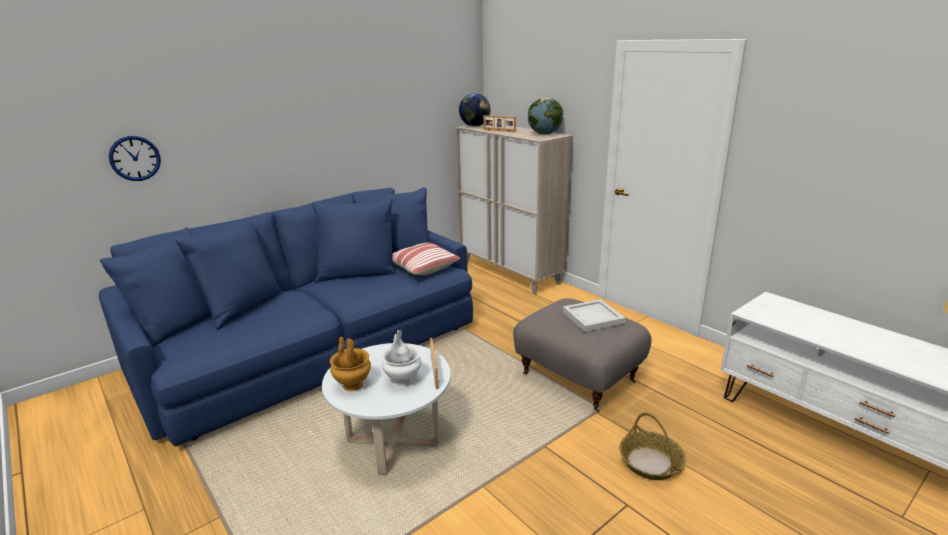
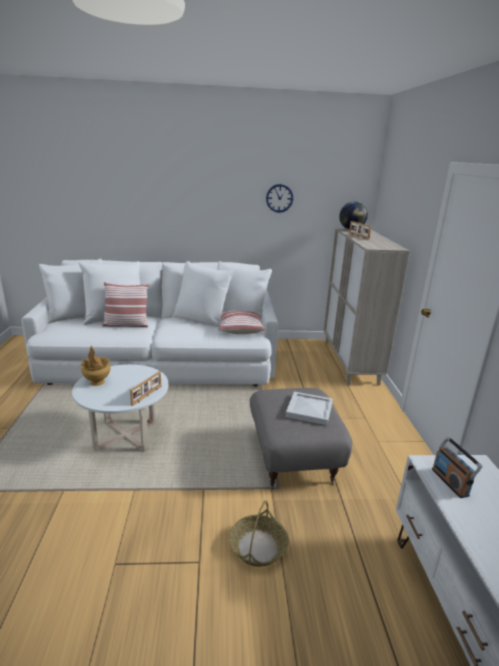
camera: 35 degrees right, 0 degrees up
blue sofa [99,187,473,446] -> white sofa [21,259,278,386]
wall clock [109,136,161,181] -> wall clock moved to [266,184,293,213]
white vase [381,330,421,387] -> none
globe [528,98,563,135] -> none
none -> pillow [102,282,149,327]
none -> radio [432,437,483,498]

